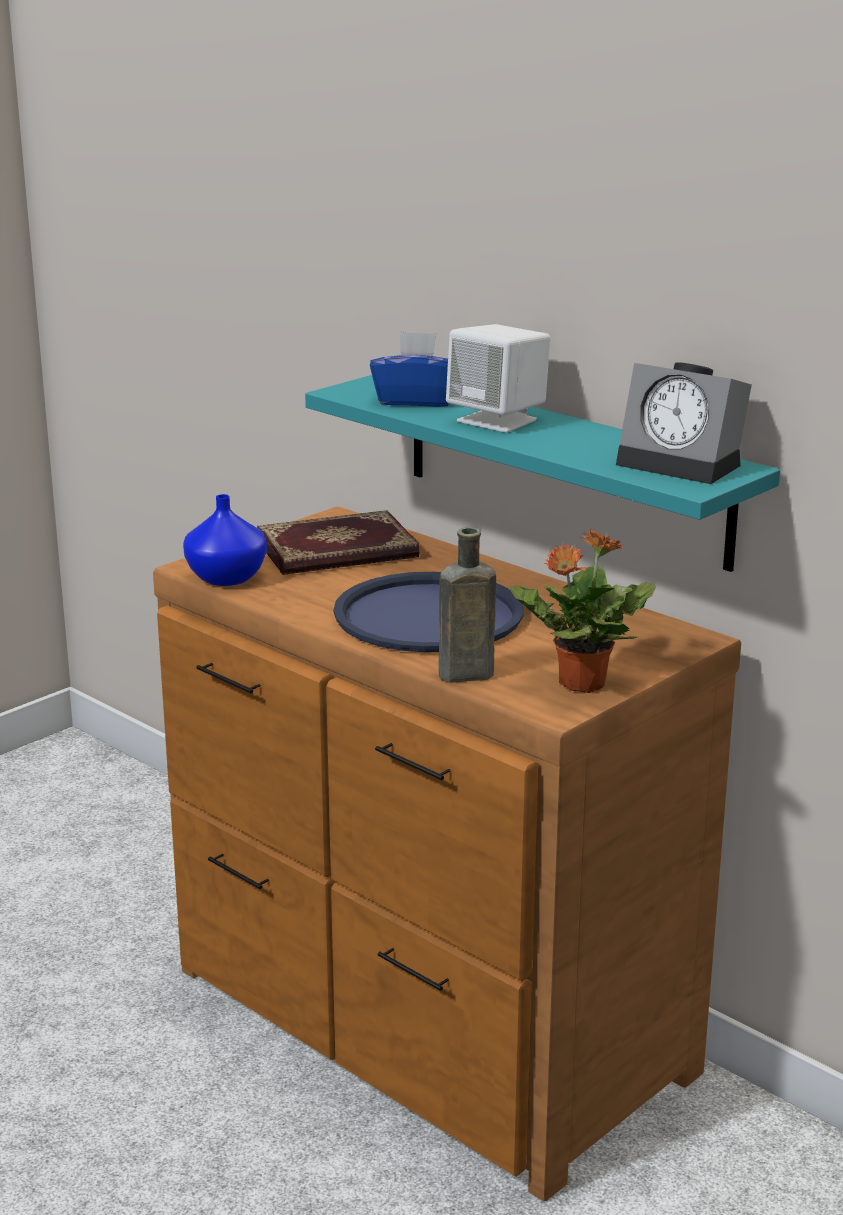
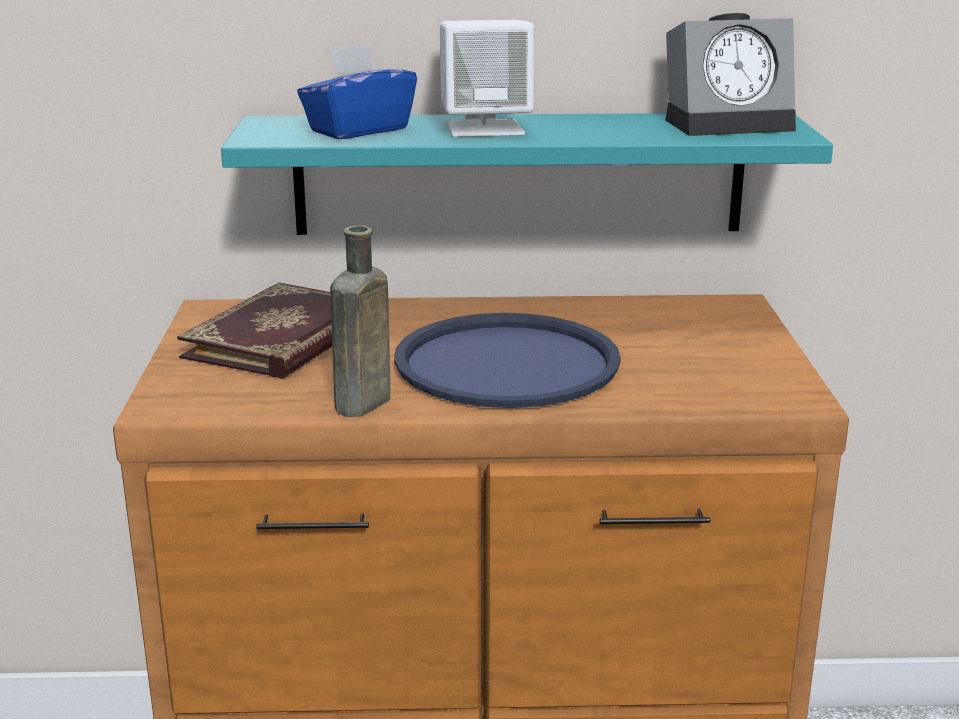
camera: 45 degrees left, 0 degrees up
blue vase [183,494,267,586] -> none
brown bottle [438,527,496,683] -> brown bottle moved to [330,225,390,417]
potted plant [510,529,656,693] -> none

